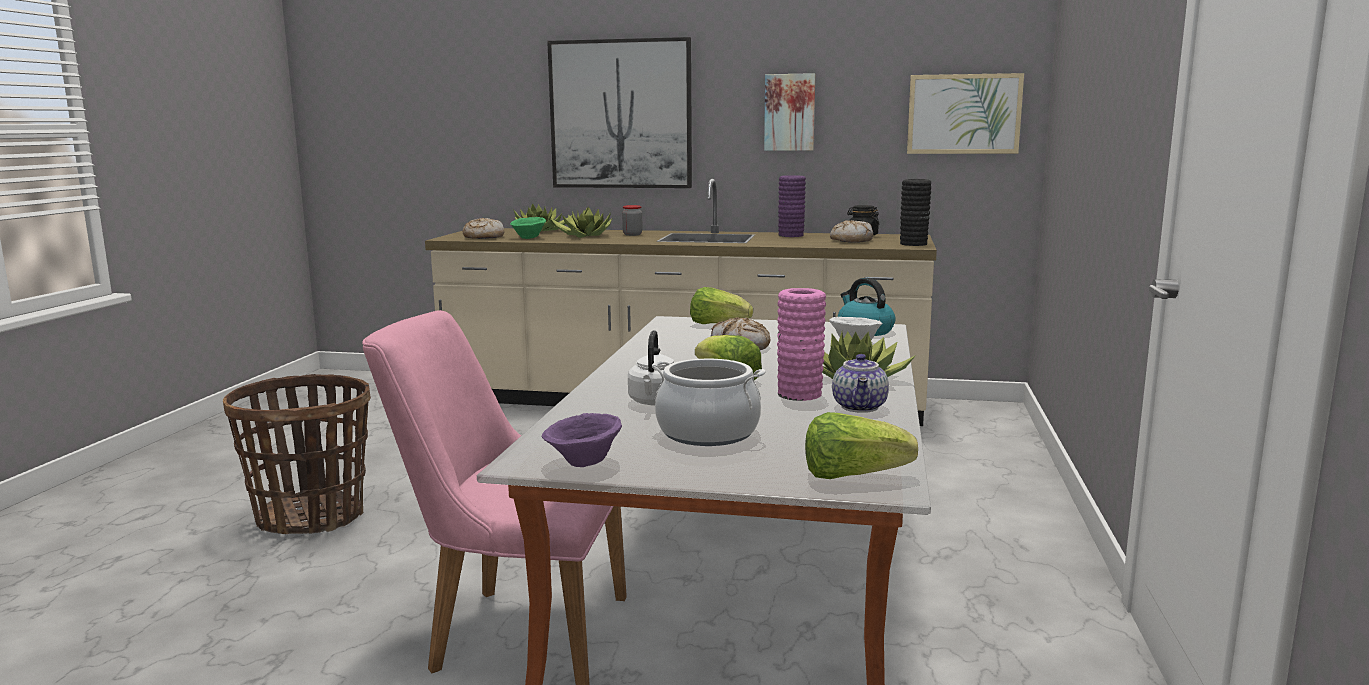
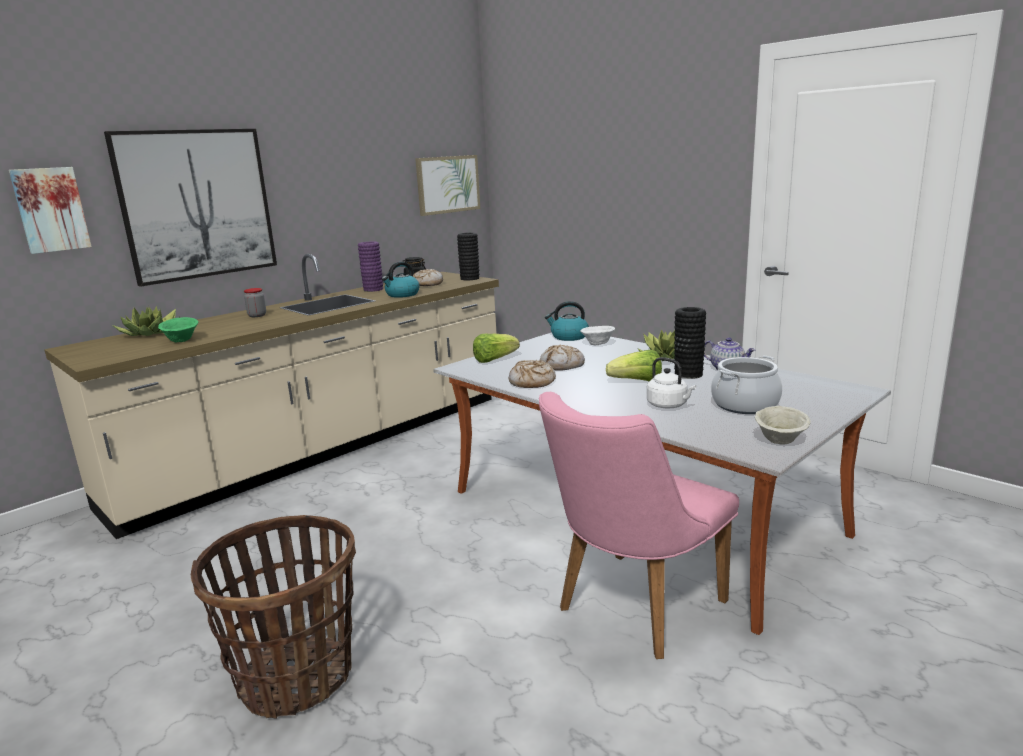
camera: 55 degrees left, 5 degrees up
bread [462,218,504,239] -> bread moved to [509,360,556,388]
purple bowl [541,413,622,467] -> beige bowl [755,406,811,444]
potted plant [550,207,612,238] -> none
picture [764,73,815,151] -> picture moved to [9,167,92,254]
pink vase [777,288,826,401] -> black vase [674,307,706,379]
lettuce [805,412,918,479] -> none
none -> kettle [382,262,419,298]

